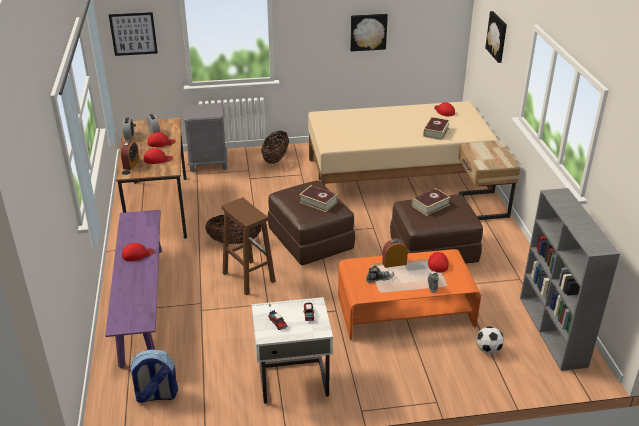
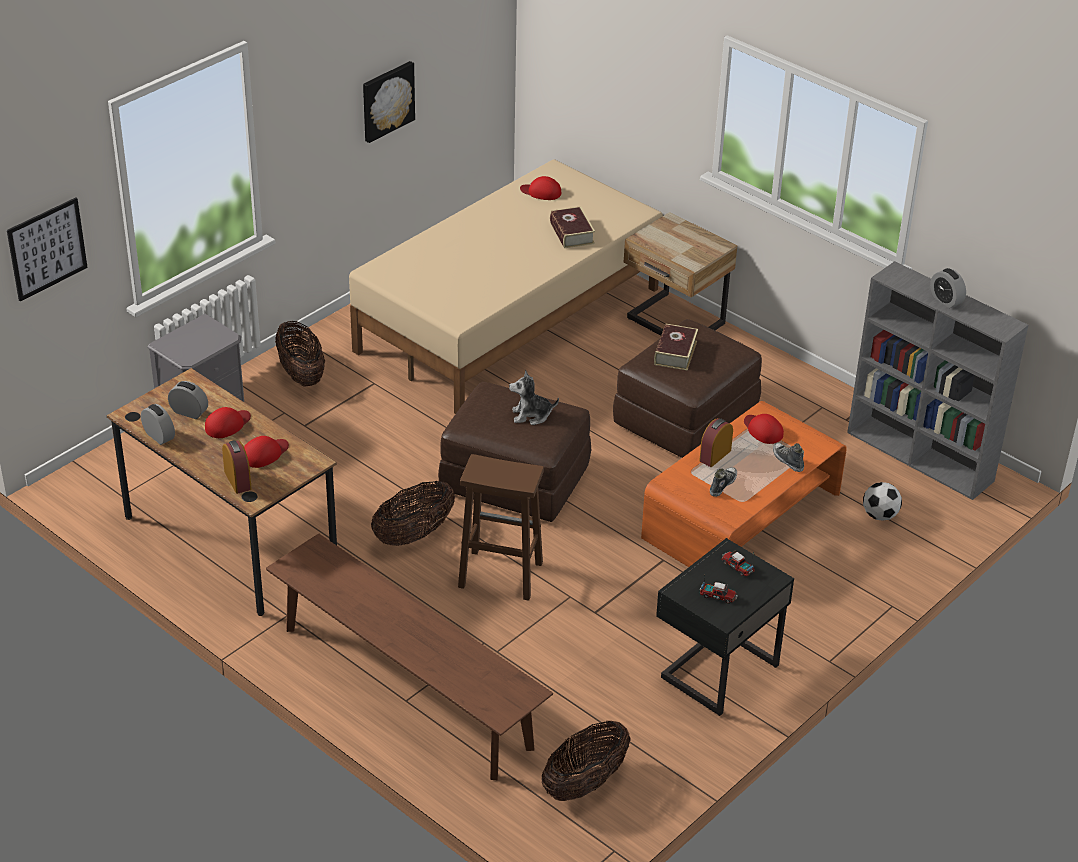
camera: 40 degrees left, 5 degrees up
purple bench [105,210,162,369] -> brown bench [266,533,553,780]
red cap [122,243,154,261] -> none
backpack [129,349,178,403] -> basket [541,721,631,801]
white nightstand [252,297,333,404] -> black nightstand [656,538,794,716]
book [299,185,338,212] -> plush toy [509,370,559,425]
picture [485,11,507,63] -> none
none -> alarm clock [930,268,966,308]

